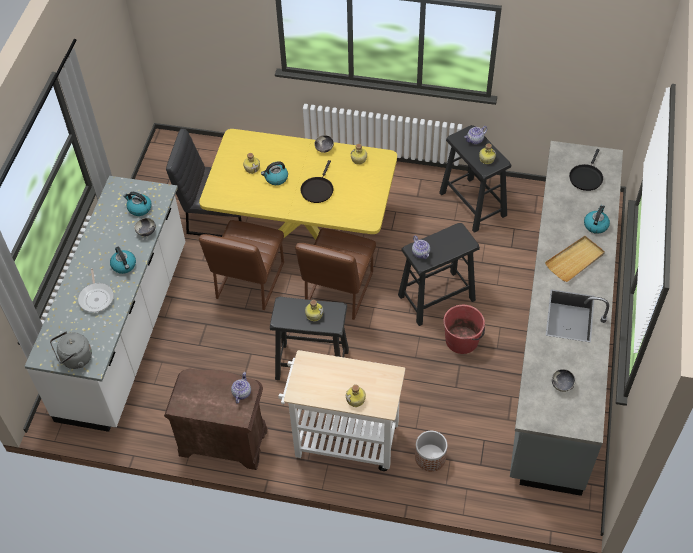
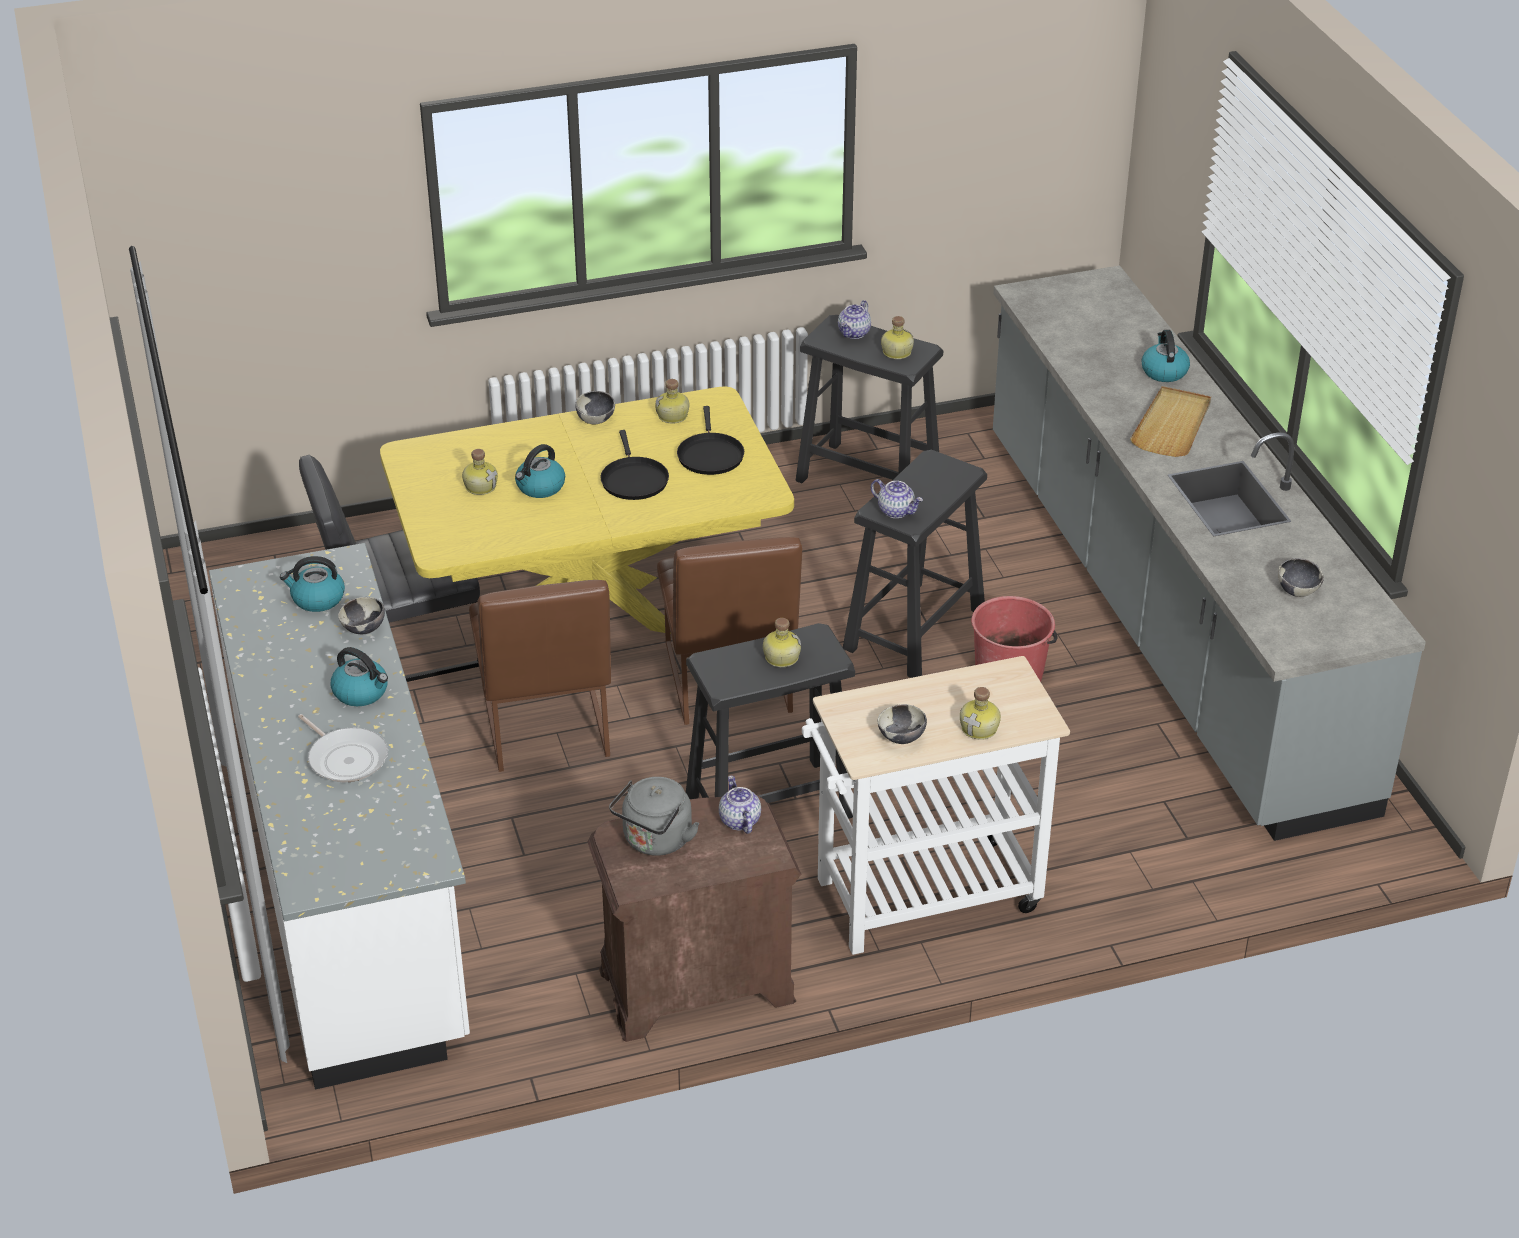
camera: 30 degrees left, 15 degrees down
grey kettle [50,332,92,369] -> grey kettle moved to [609,777,699,856]
planter [415,431,447,471] -> none
black frying pan [569,149,603,191] -> black frying pan moved to [677,406,744,475]
none -> bowl [877,704,927,744]

